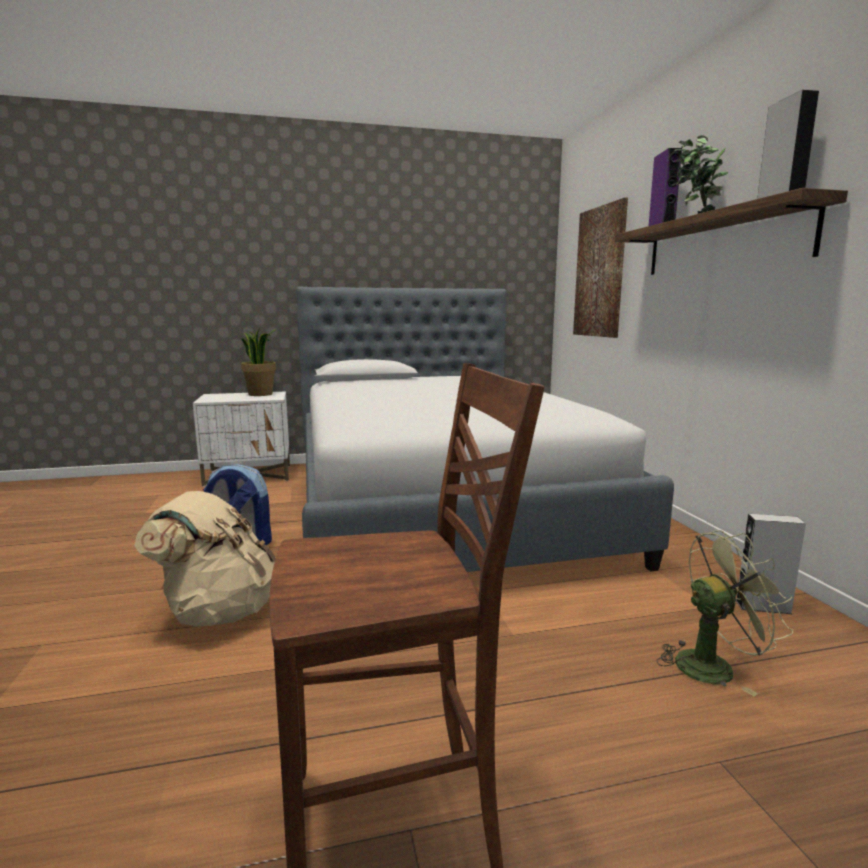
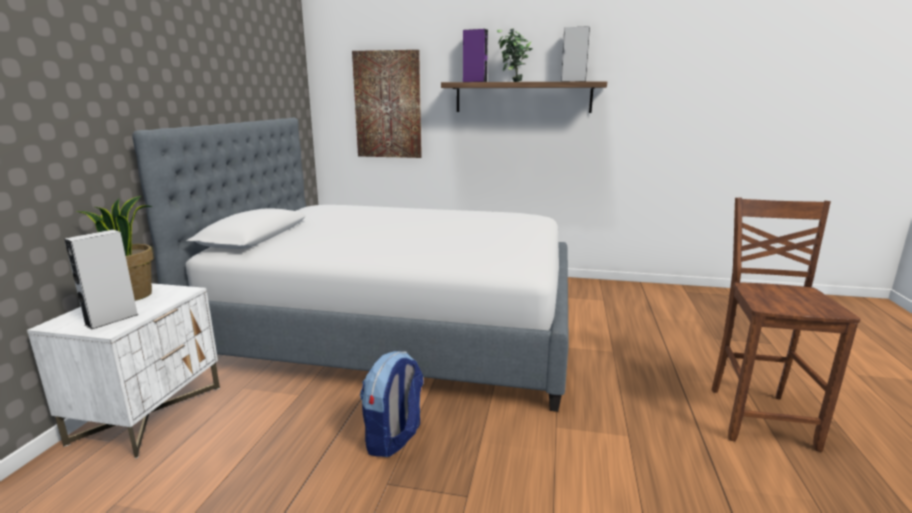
camera: 65 degrees left, 5 degrees up
beige backpack [134,491,276,627] -> none
green fan [657,530,793,697] -> none
grey speaker [736,514,806,614] -> grey speaker moved to [65,230,139,330]

